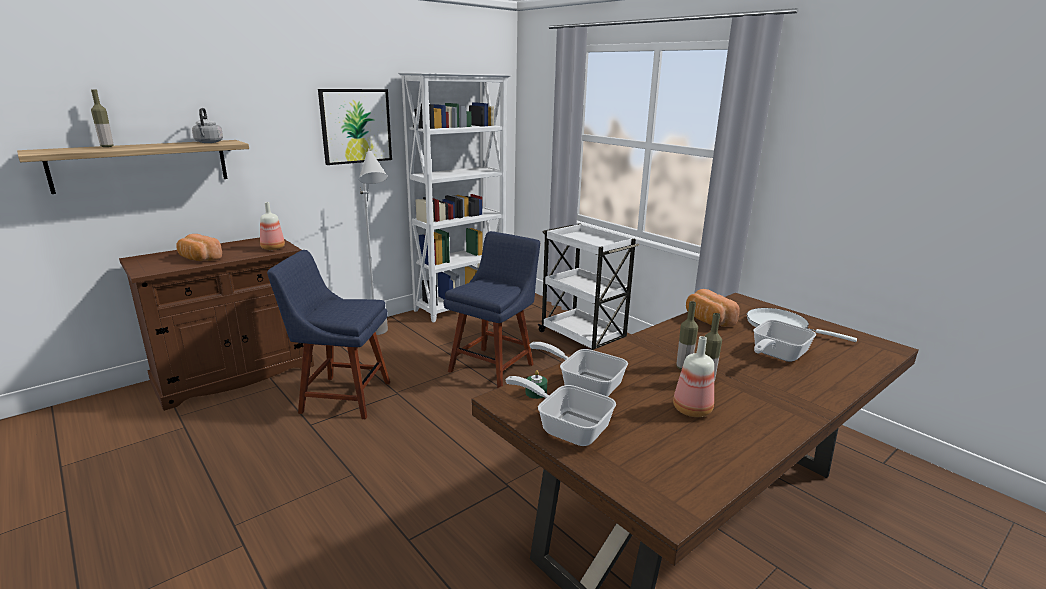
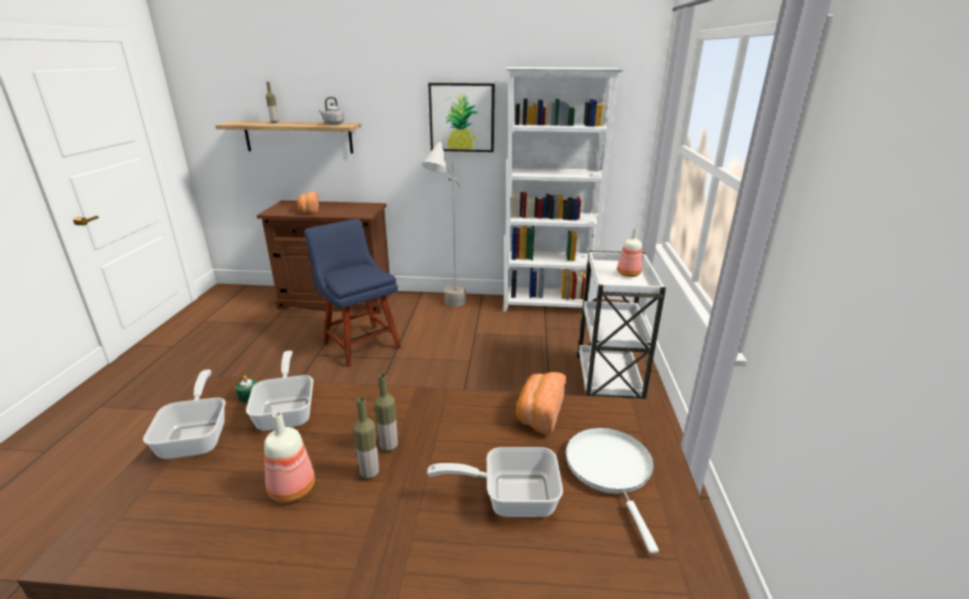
camera: 45 degrees right, 5 degrees up
bottle [260,202,285,250] -> bottle moved to [617,227,642,277]
blue chair [444,231,540,388] -> none

